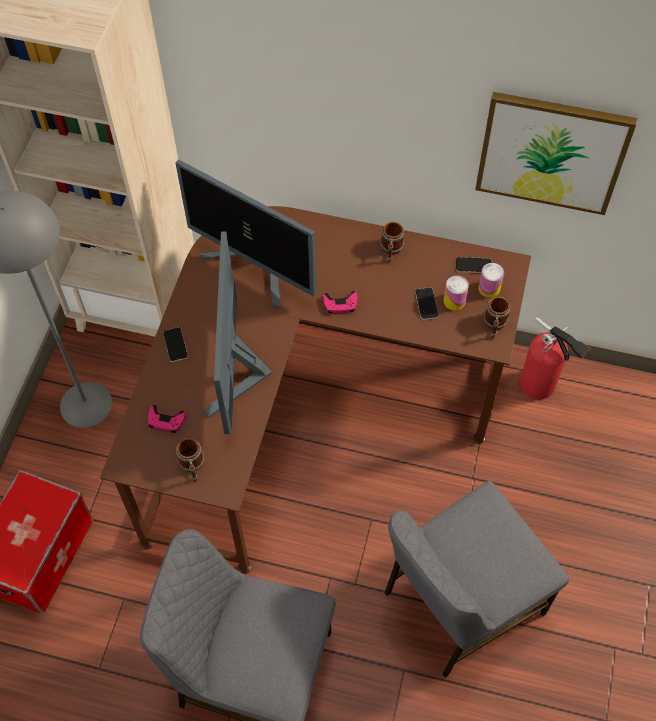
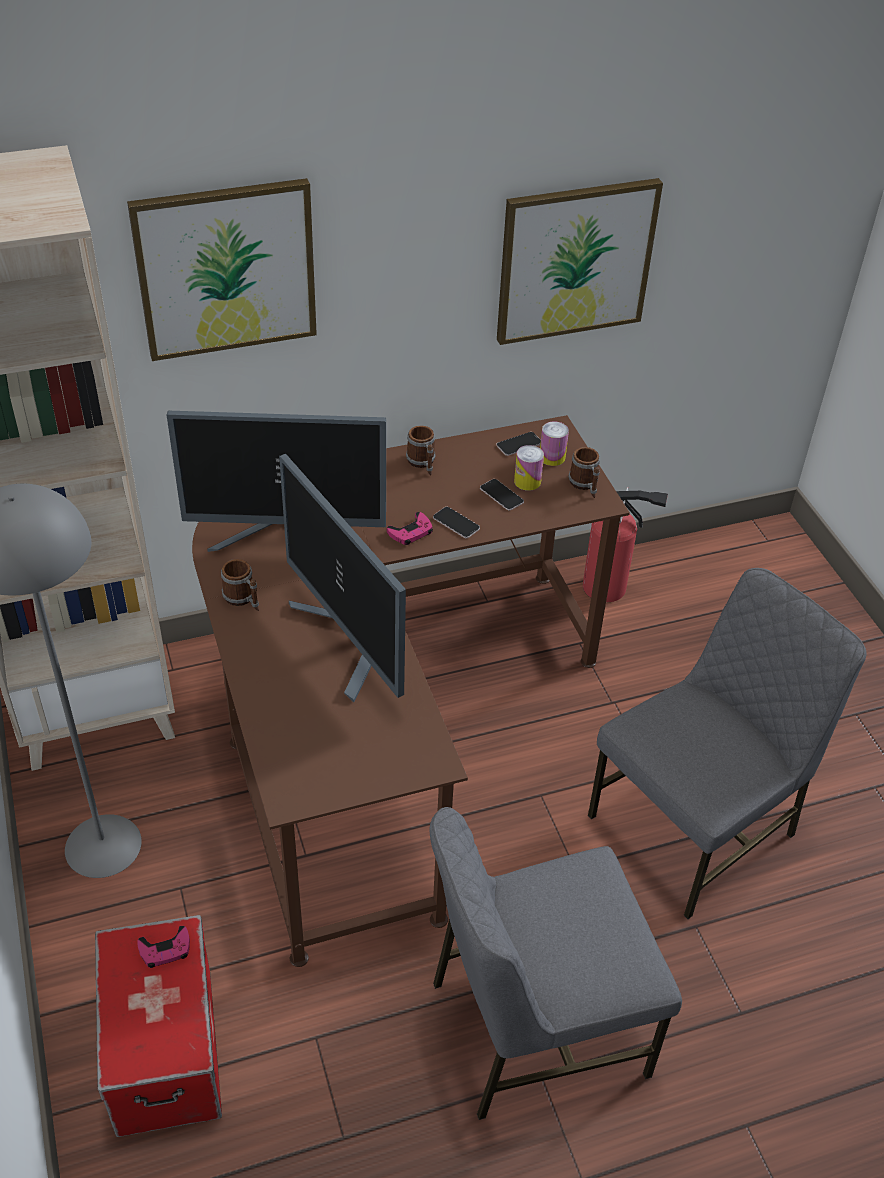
camera: 35 degrees left, 15 degrees down
pink game controller [148,405,186,433] -> pink game controller moved to [137,926,190,968]
phone [163,327,188,362] -> phone moved to [433,507,480,538]
mug [176,438,204,482] -> mug moved to [221,559,259,611]
grey chair [384,481,569,678] -> grey chair turned 150 degrees counterclockwise [588,568,866,919]
none -> picture [127,178,317,361]

